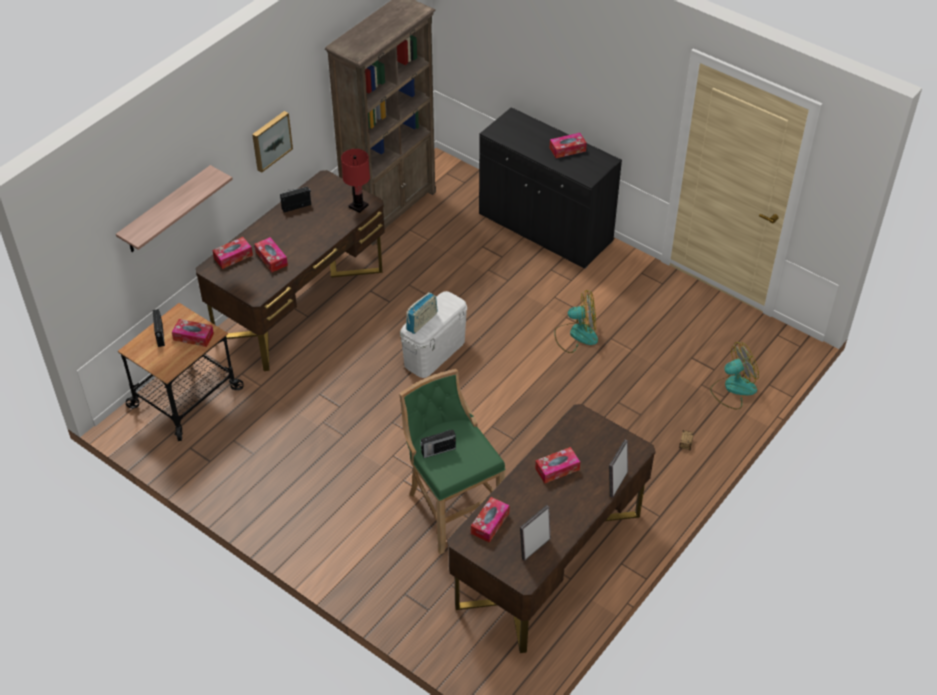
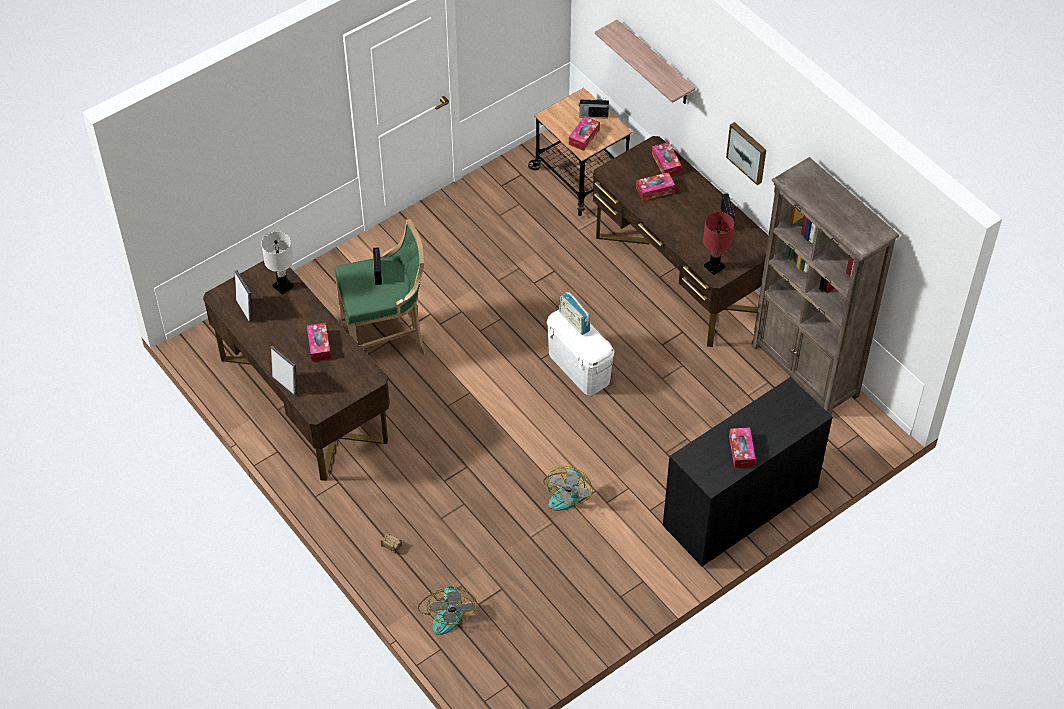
camera: 105 degrees right, 5 degrees up
tissue box [471,497,510,543] -> white table lamp [261,231,294,295]

